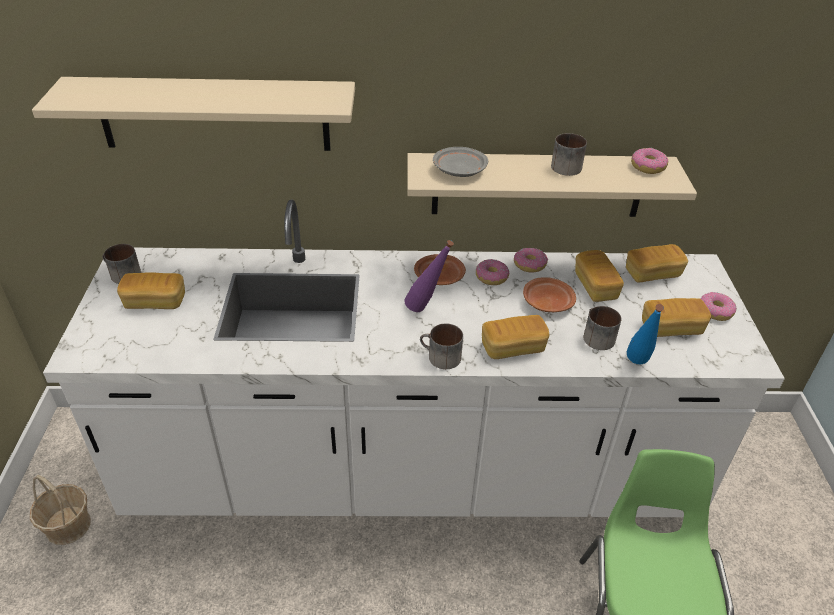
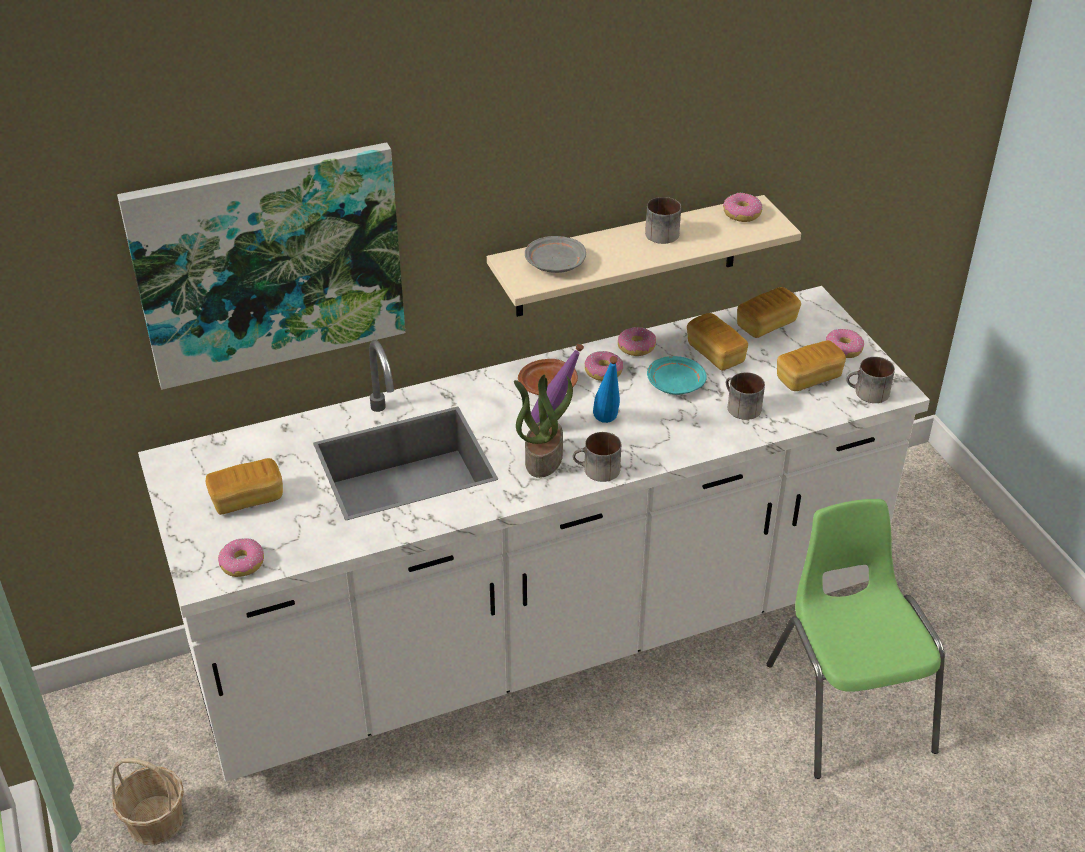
camera: 20 degrees left, 0 degrees up
beige shelf [32,77,355,151] -> picture [117,142,405,390]
mug [102,244,141,284] -> mug moved to [846,357,895,403]
bread [482,315,549,359] -> none
brown plate [523,277,576,312] -> turquoise plate [647,356,707,395]
blue bottle [627,304,664,364] -> blue bottle moved to [593,356,620,423]
none -> donut [218,538,264,577]
none -> potted plant [514,375,573,478]

